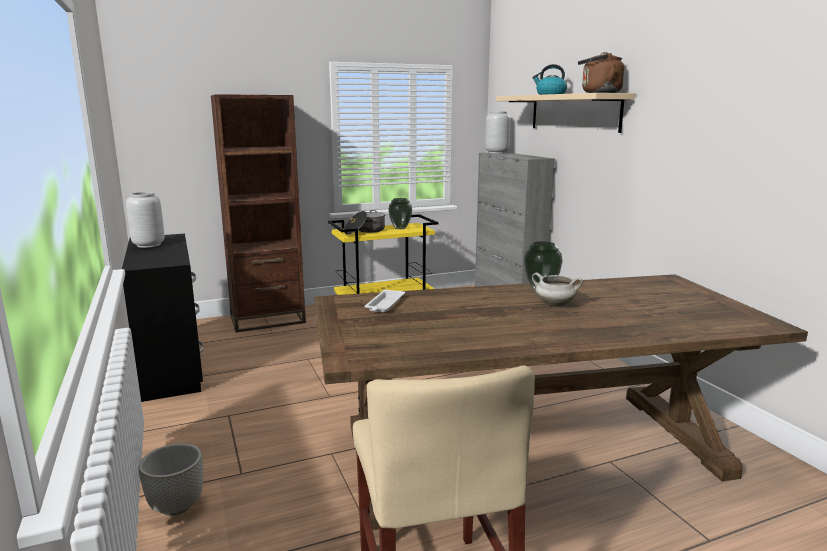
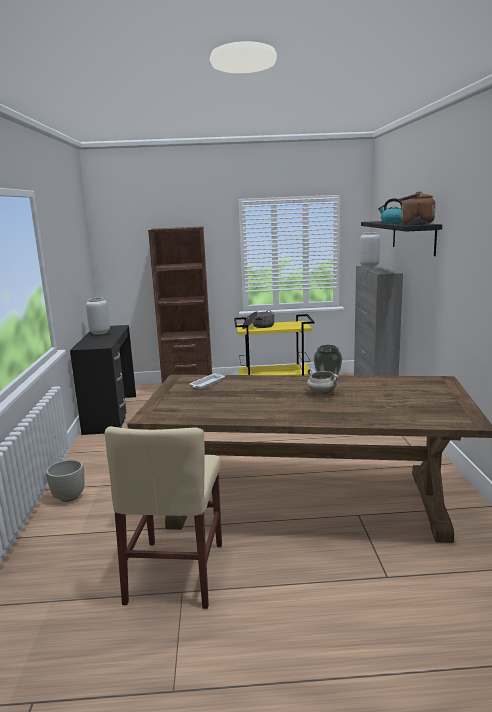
camera: 20 degrees right, 0 degrees up
vase [388,198,412,229] -> none
beige shelf [496,93,635,133] -> black shelf [361,221,442,256]

